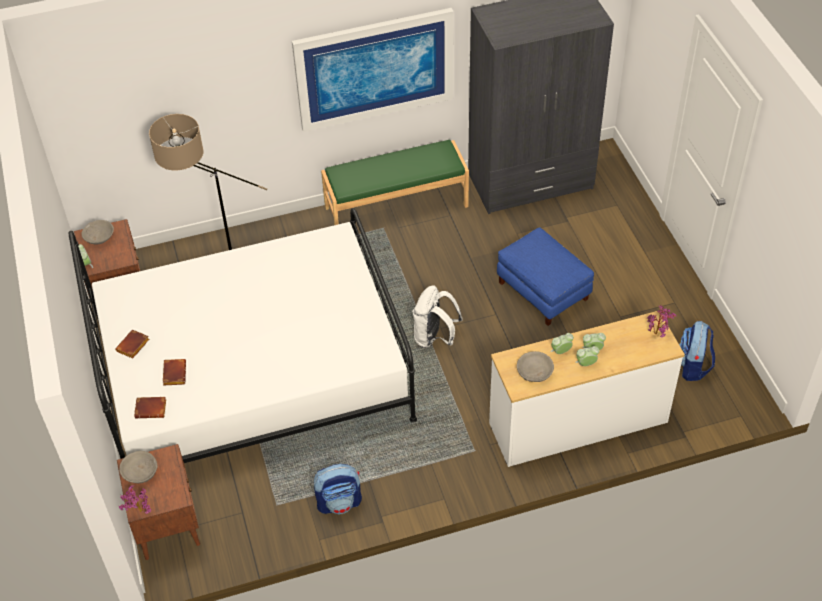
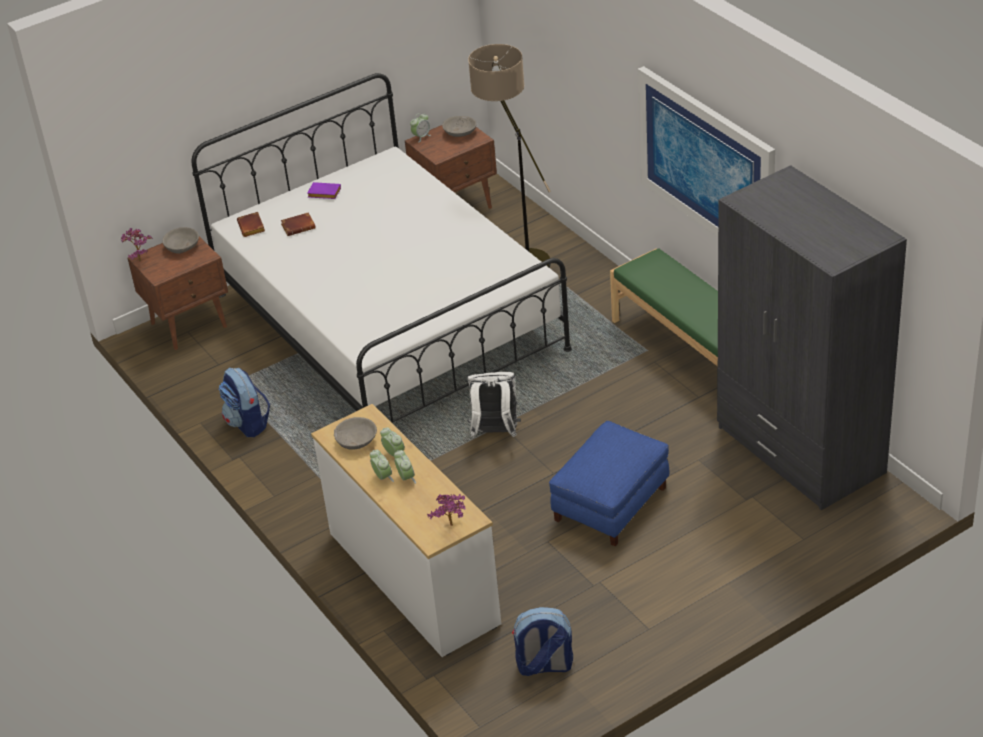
camera: 75 degrees right, 10 degrees down
brown book [115,330,149,359] -> purple book [307,182,341,199]

